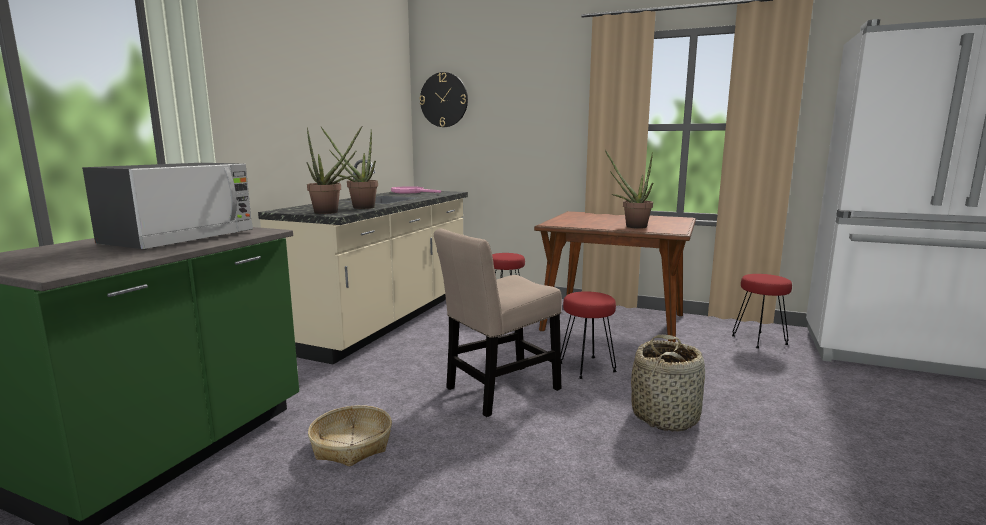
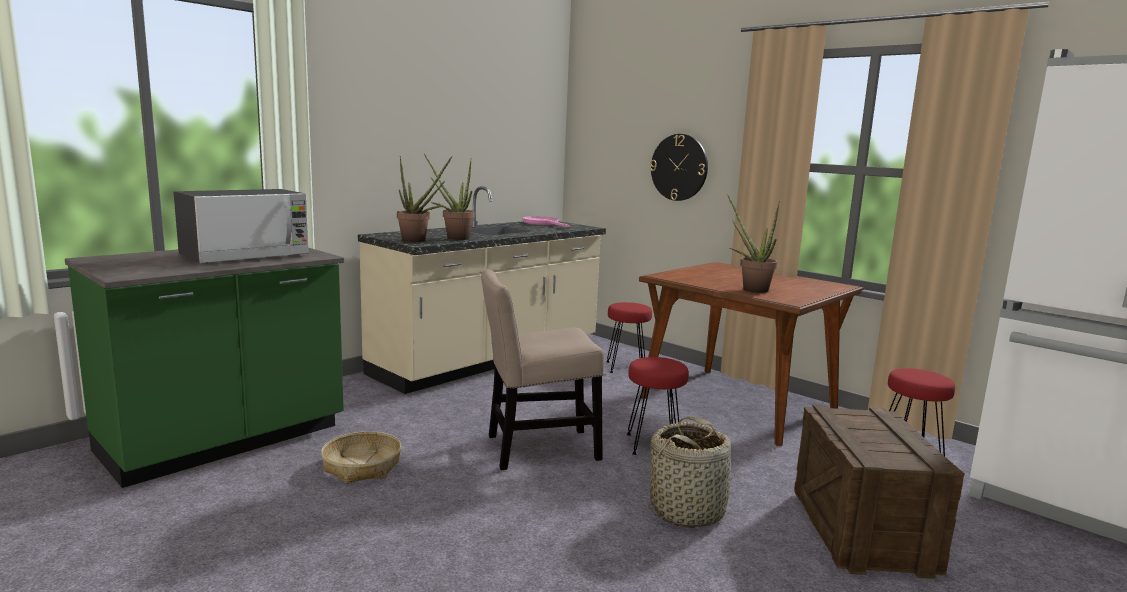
camera: 20 degrees right, 0 degrees up
wall clock [419,72,468,127] -> wall clock moved to [650,134,708,201]
none -> crate [794,404,965,579]

